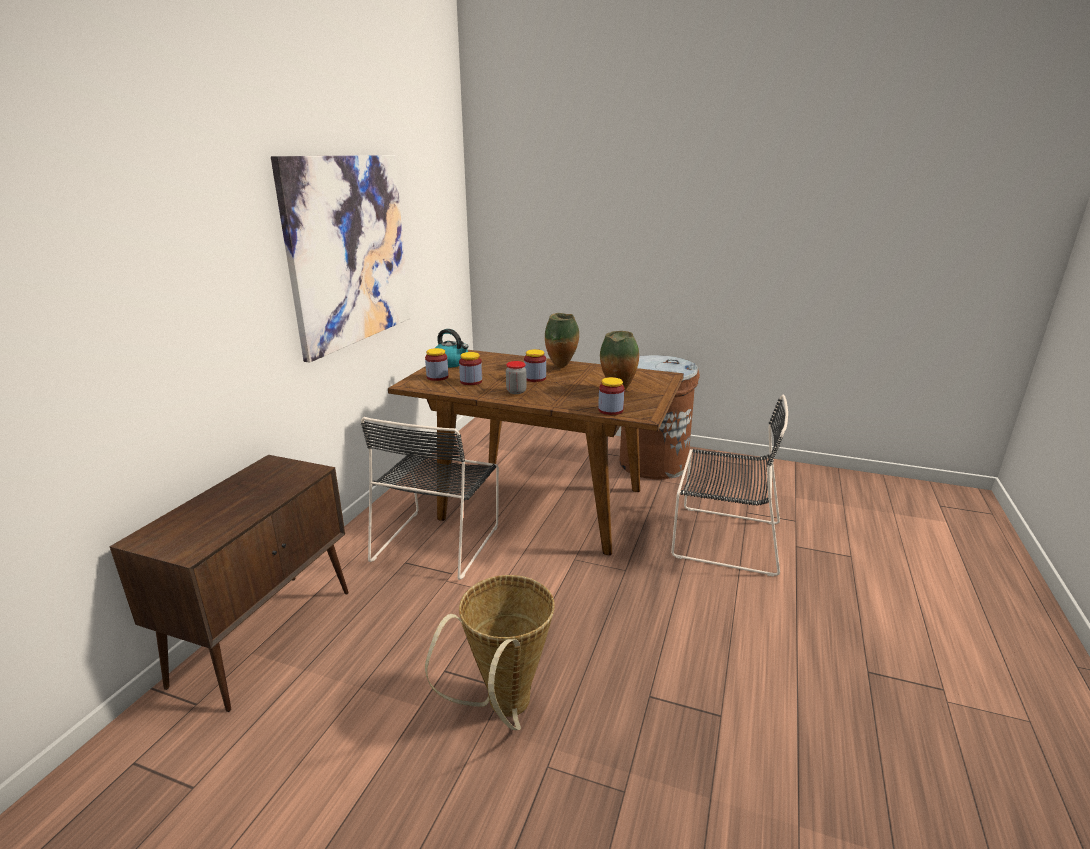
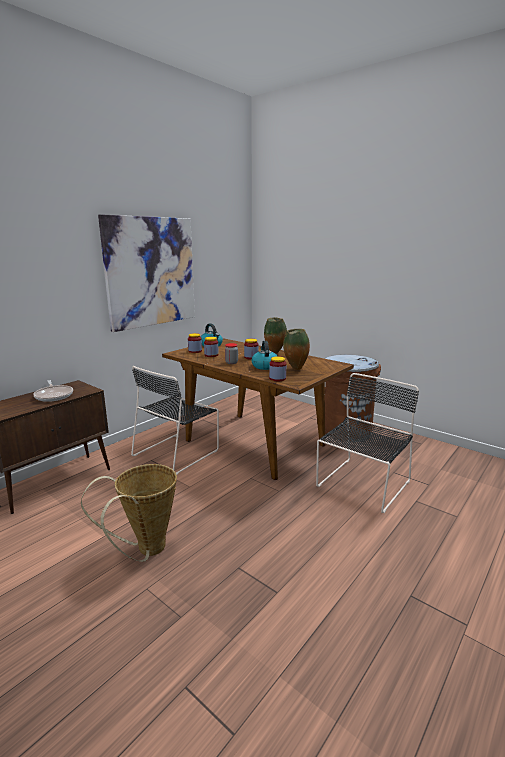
camera: 20 degrees right, 5 degrees down
black chair [671,395,788,577] -> black chair turned 90 degrees counterclockwise [316,373,419,513]
none -> frying pan [33,380,73,402]
none -> kettle [252,341,277,370]

